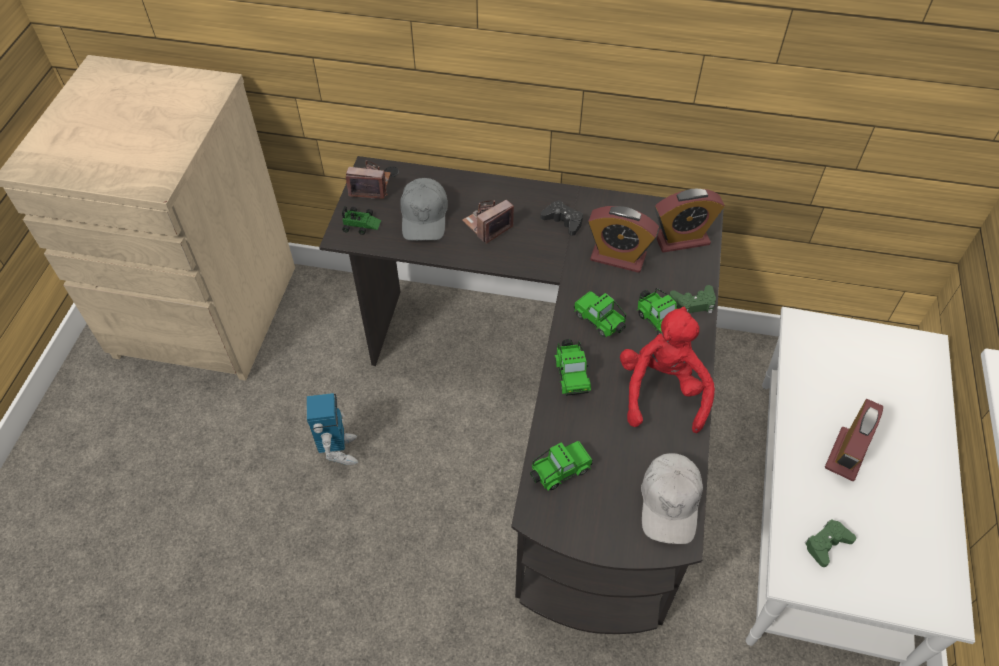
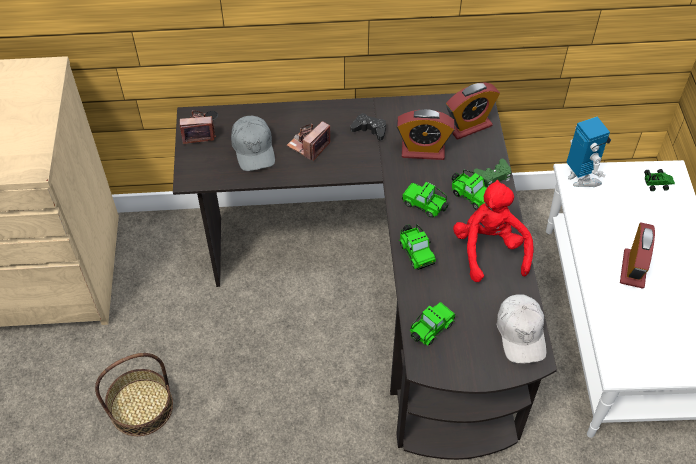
camera: 15 degrees left, 0 degrees up
toy robot [307,393,358,465] -> toy robot moved to [566,117,611,187]
toy car [342,206,381,235] -> toy car moved to [644,169,675,191]
green game controller [805,519,856,567] -> none
none -> basket [95,353,173,436]

